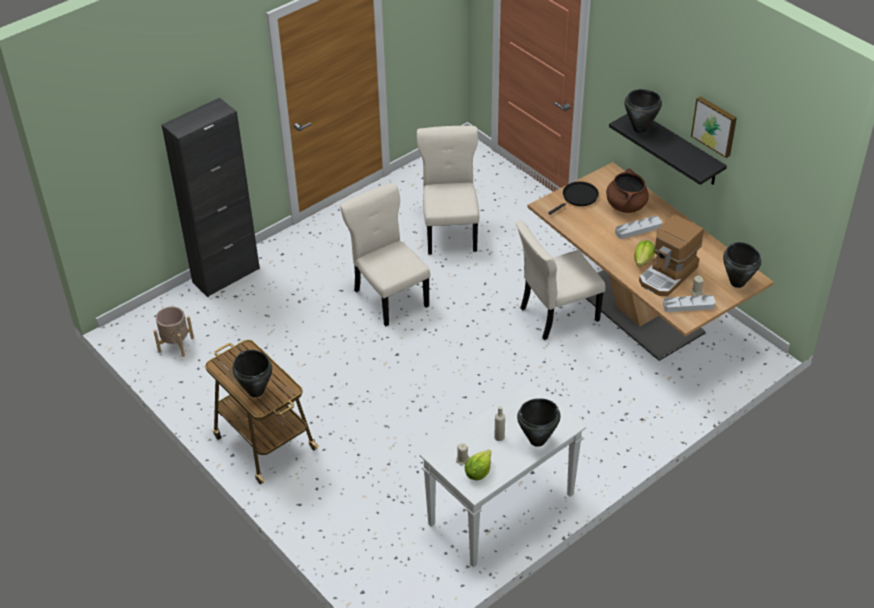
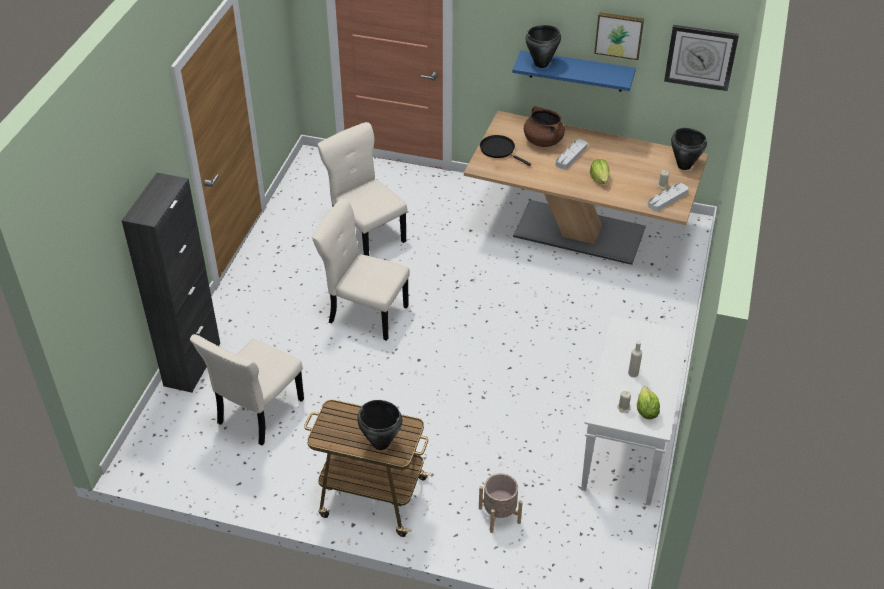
camera: 35 degrees left, 0 degrees up
beige planter [154,306,194,357] -> beige planter moved to [479,473,523,533]
beige chair [516,220,605,340] -> beige chair moved to [190,334,304,445]
black cooking pot [517,398,561,447] -> none
black frying pan [548,182,599,215] -> black frying pan turned 60 degrees counterclockwise [480,135,531,166]
black shelf [609,114,727,185] -> blue shelf [512,50,636,92]
coffee machine [639,214,704,296] -> none
none -> wall clock [664,25,739,91]

